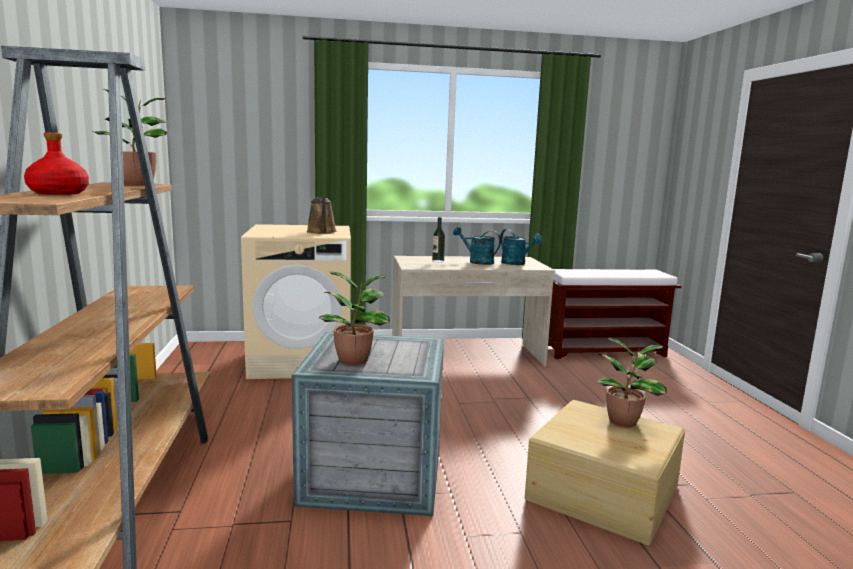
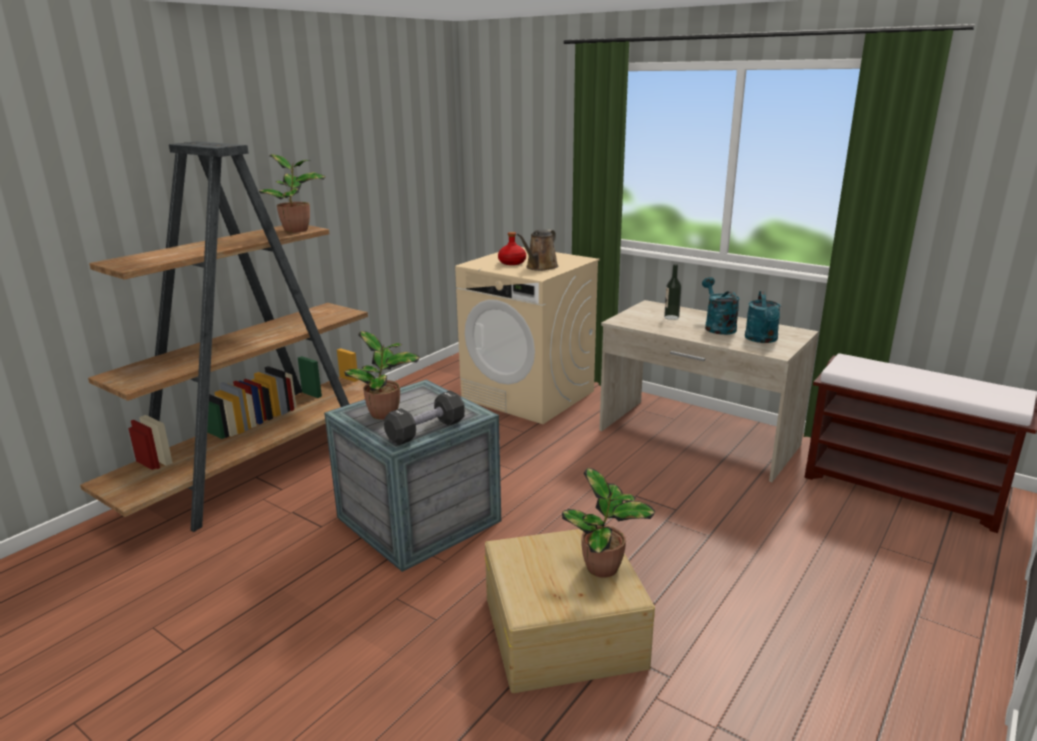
camera: 45 degrees right, 10 degrees up
red bottle [24,132,89,195] -> red bottle moved to [498,232,526,265]
none -> black dumbbell [384,391,465,445]

